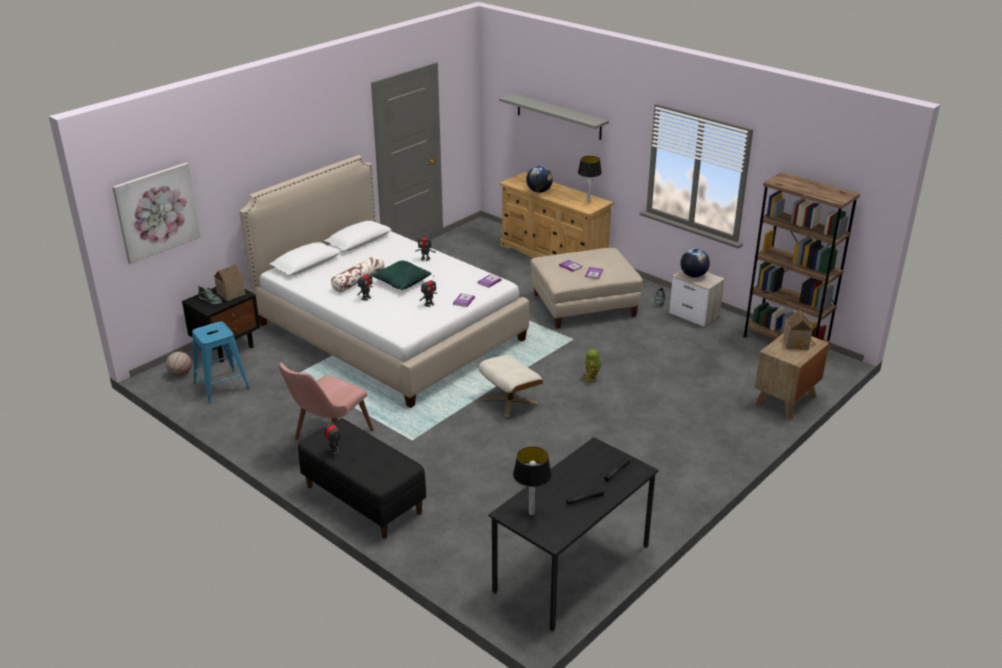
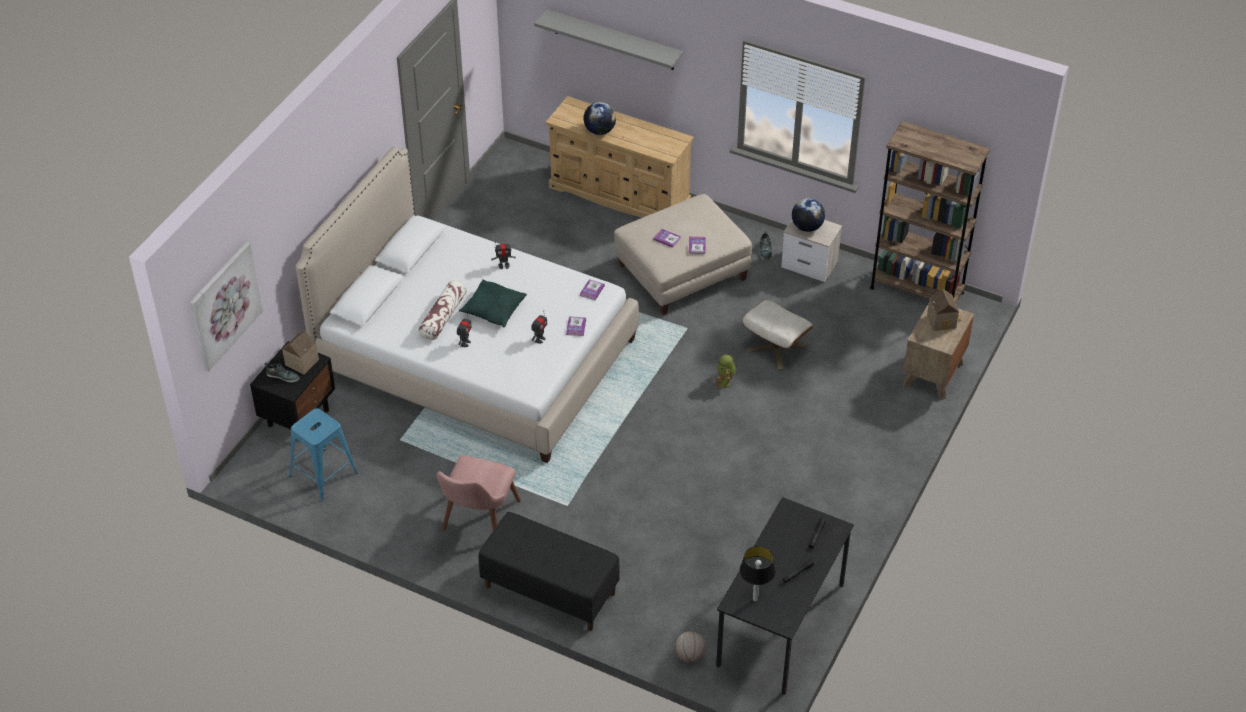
camera: 15 degrees left, 15 degrees up
basketball [166,352,192,376] -> basketball moved to [675,631,706,663]
toy robot [325,418,341,456] -> none
beige ottoman [479,355,543,418] -> beige ottoman moved to [742,300,814,370]
table lamp [578,156,602,202] -> none

